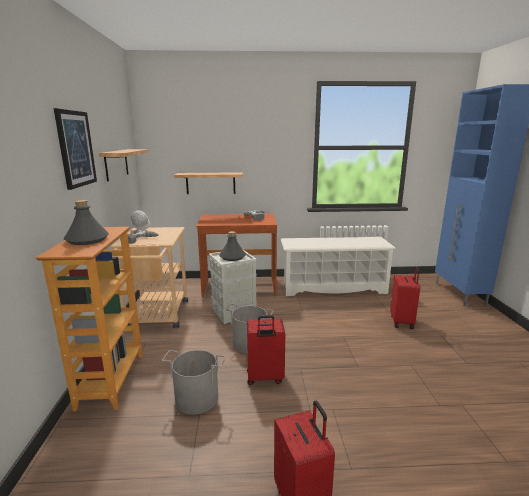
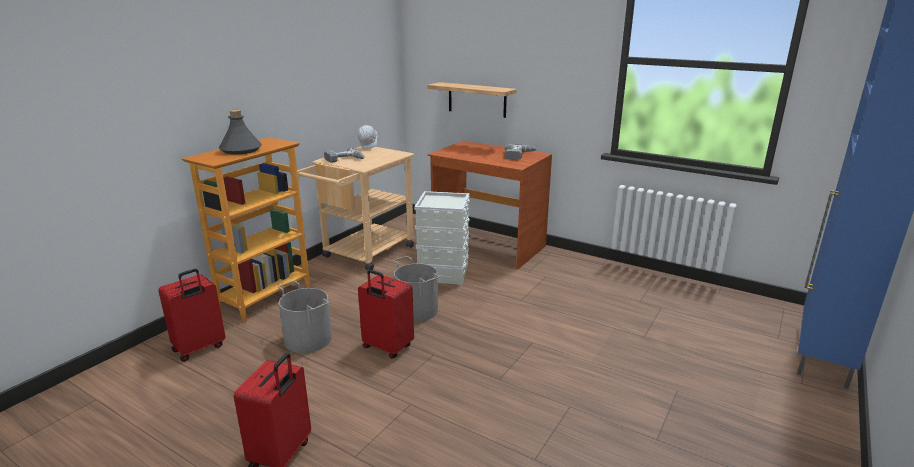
camera: 35 degrees right, 5 degrees up
picture [54,108,97,190] -> none
shelf [99,149,148,181] -> none
grey bottle [219,231,246,261] -> none
white shoe rack [281,237,396,296] -> none
red suitcase [390,267,420,329] -> red suitcase moved to [158,269,226,362]

